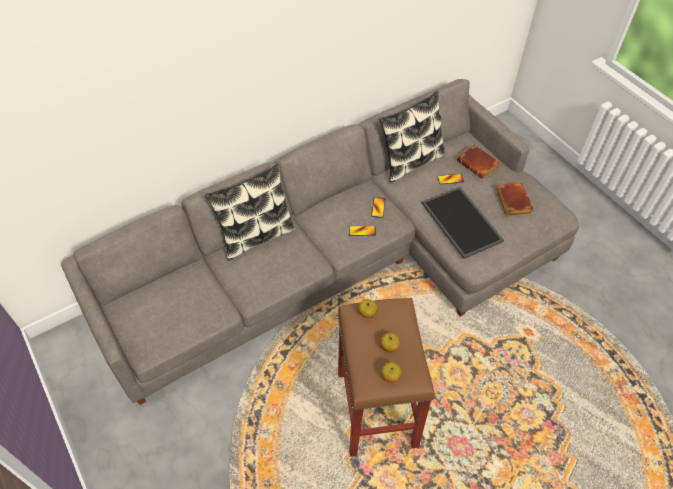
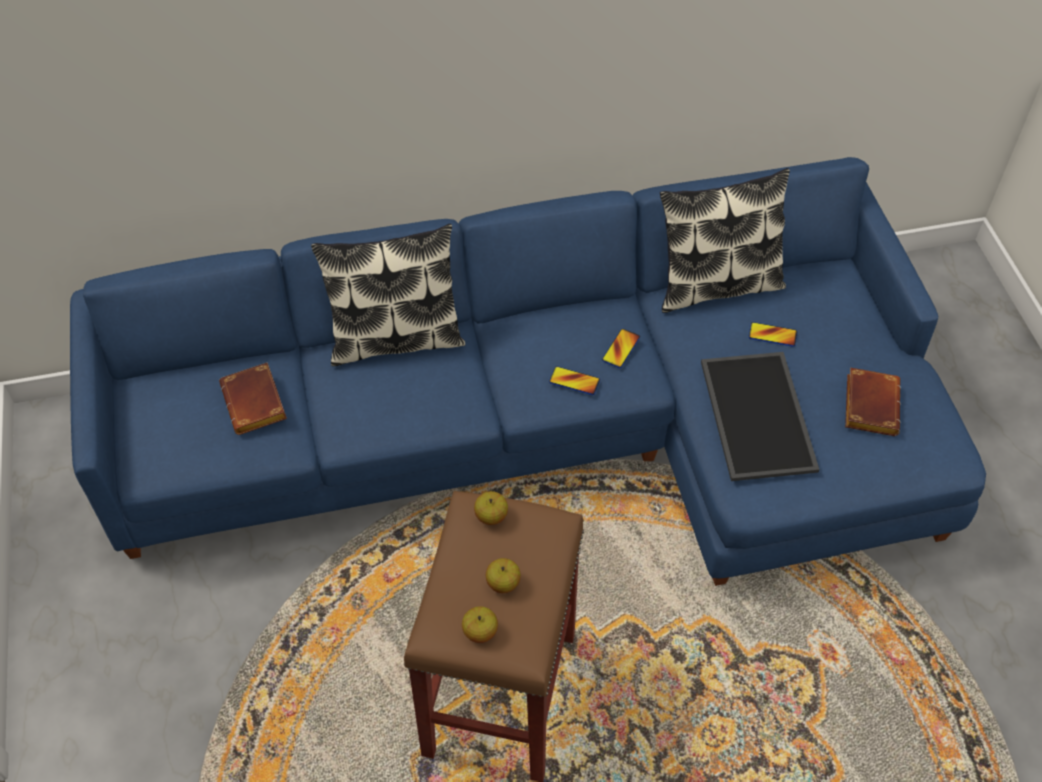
camera: 20 degrees right, 0 degrees up
grey sofa [62,79,579,405] -> blue sofa [70,157,986,586]
brown book [457,144,500,179] -> brown book moved to [219,362,287,435]

